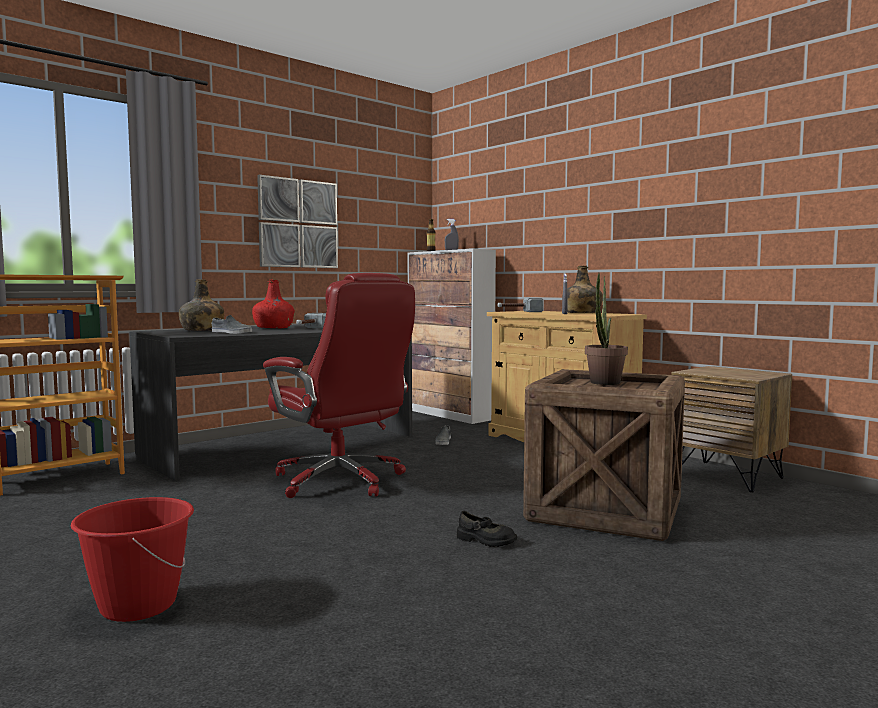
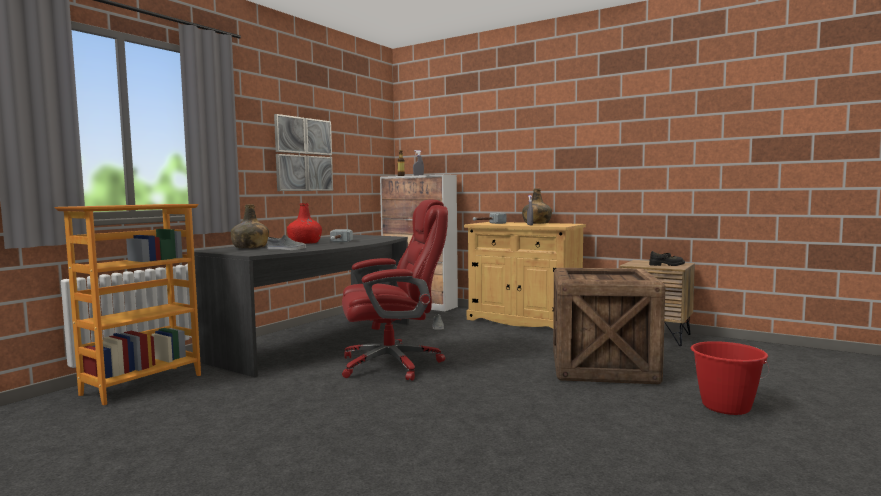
camera: 15 degrees left, 0 degrees up
red bucket [71,497,194,622] -> red bucket moved to [691,341,770,415]
red office chair [263,273,415,498] -> red office chair turned 45 degrees counterclockwise [342,199,448,381]
black shoe [457,511,517,547] -> black shoe moved to [649,251,685,266]
potted plant [585,273,628,385] -> none

